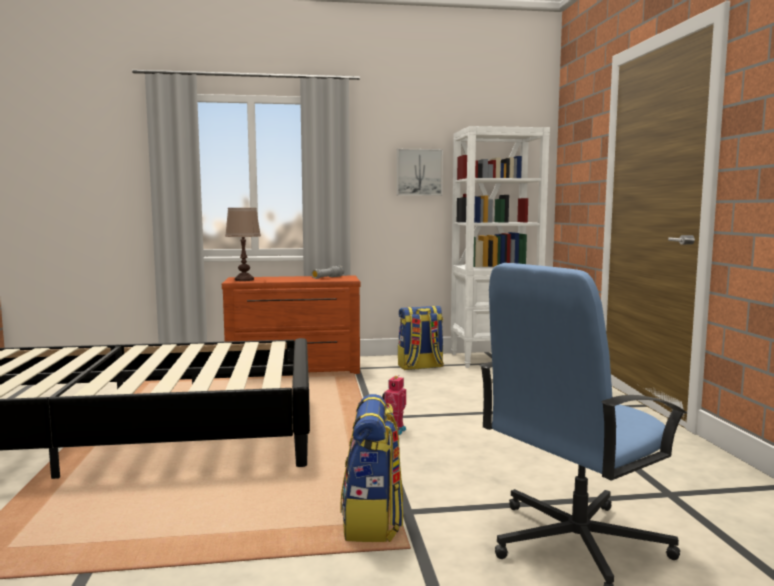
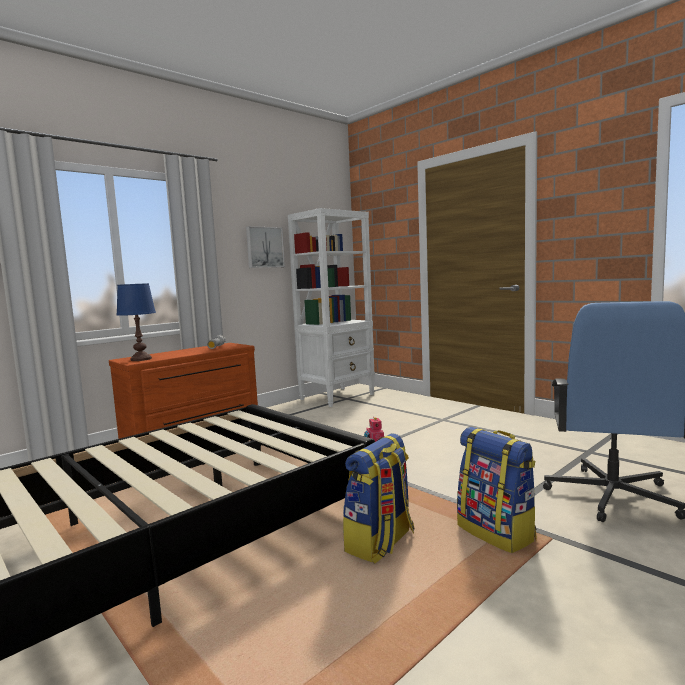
camera: 35 degrees left, 0 degrees up
brown table lamp [225,208,261,281] -> blue table lamp [116,283,156,361]
backpack [398,306,444,370] -> backpack moved to [343,433,414,564]

